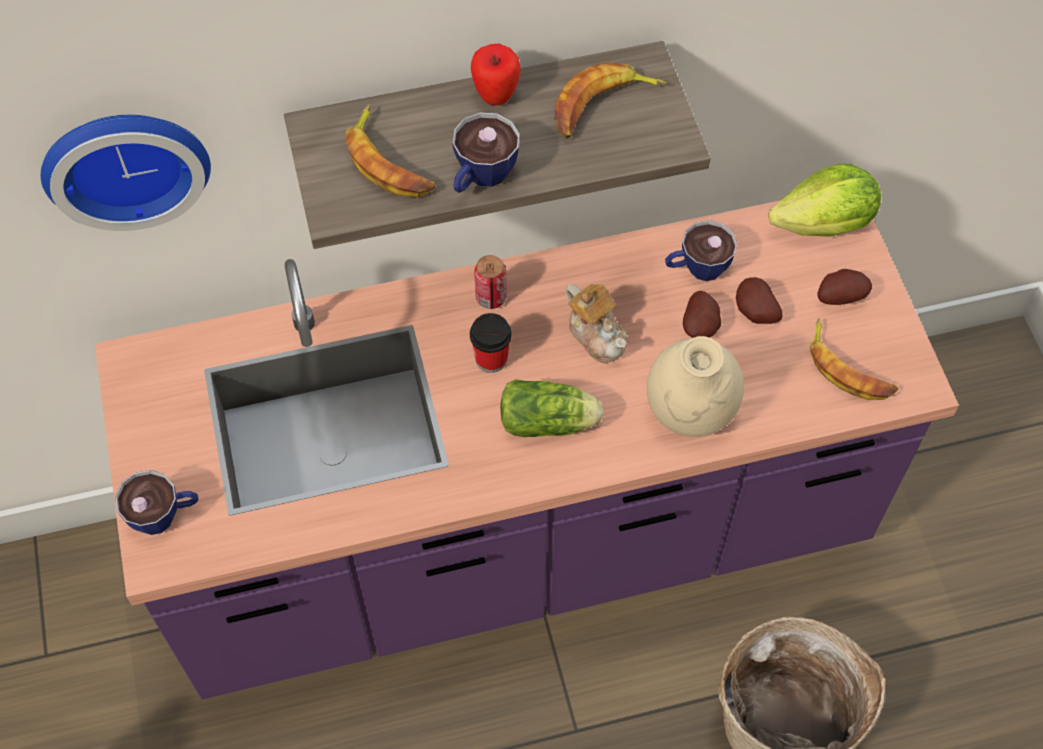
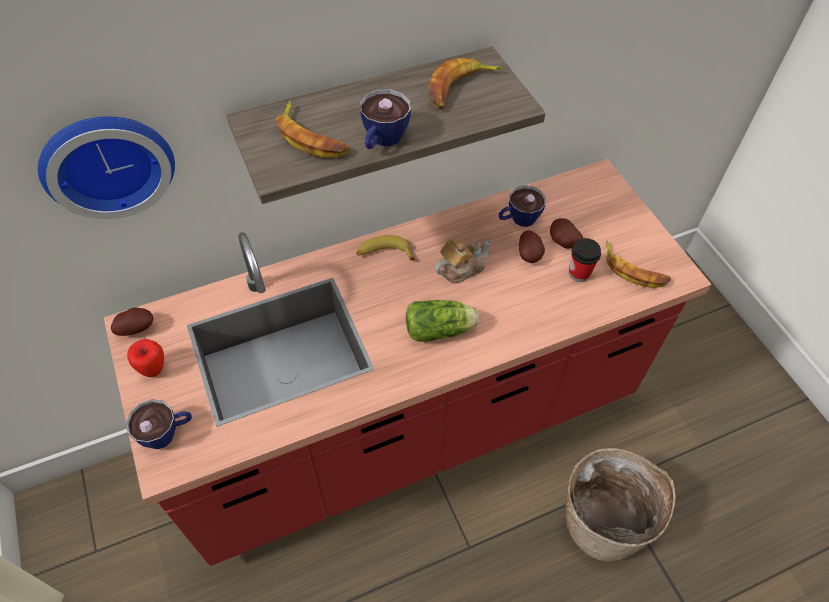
camera: 10 degrees left, 5 degrees down
purple counter [95,200,959,699] -> red counter [104,159,712,566]
cup [470,313,512,373] -> cup moved to [569,238,601,282]
apple [471,44,520,105] -> apple moved to [127,339,164,377]
can [474,255,506,309] -> banana [356,235,415,260]
teapot [566,284,627,363] -> teapot turned 75 degrees counterclockwise [434,239,492,283]
beige vase [647,336,744,437] -> none
lettuce [768,164,881,237] -> none
potato [818,269,872,305] -> potato moved to [111,308,153,336]

